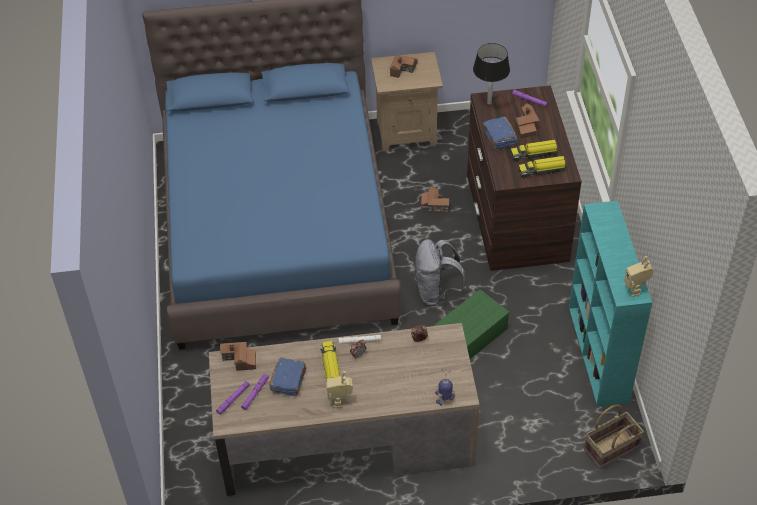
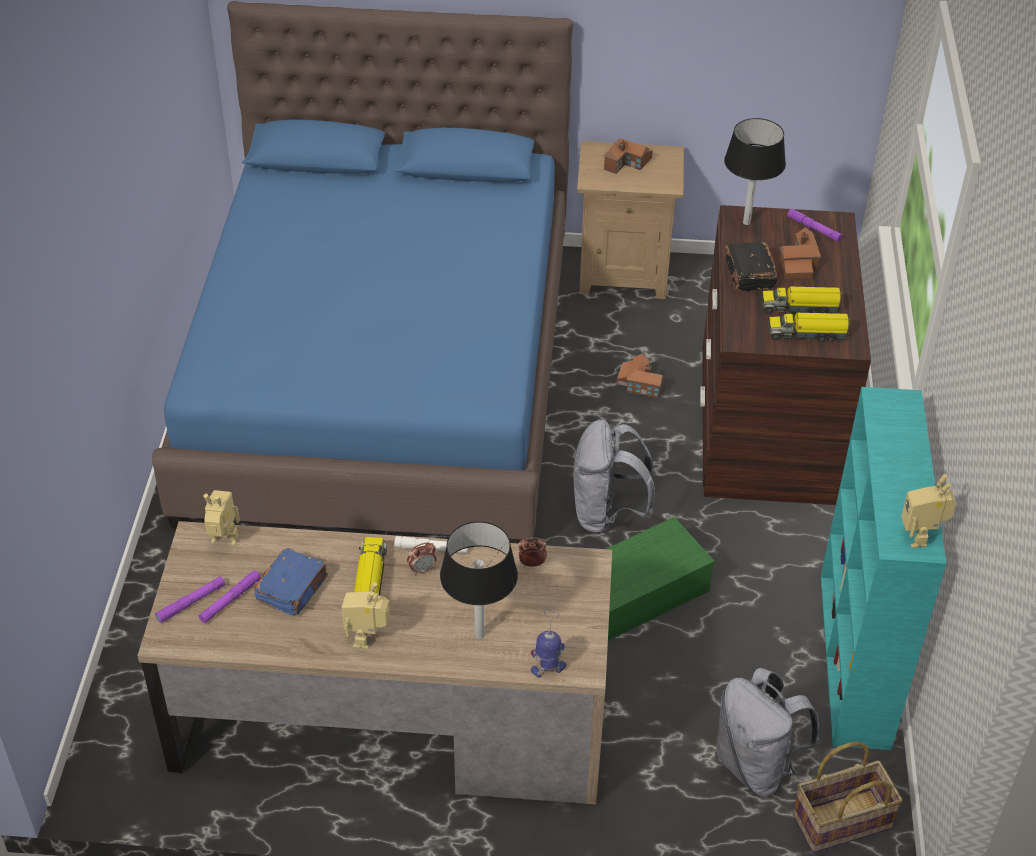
camera: 10 degrees right, 5 degrees down
toy house [220,342,256,371] -> toy robot [203,490,240,546]
blue book [483,117,517,150] -> black book [725,242,778,292]
none -> black table lamp [440,521,518,639]
none -> grey backpack [715,668,820,796]

